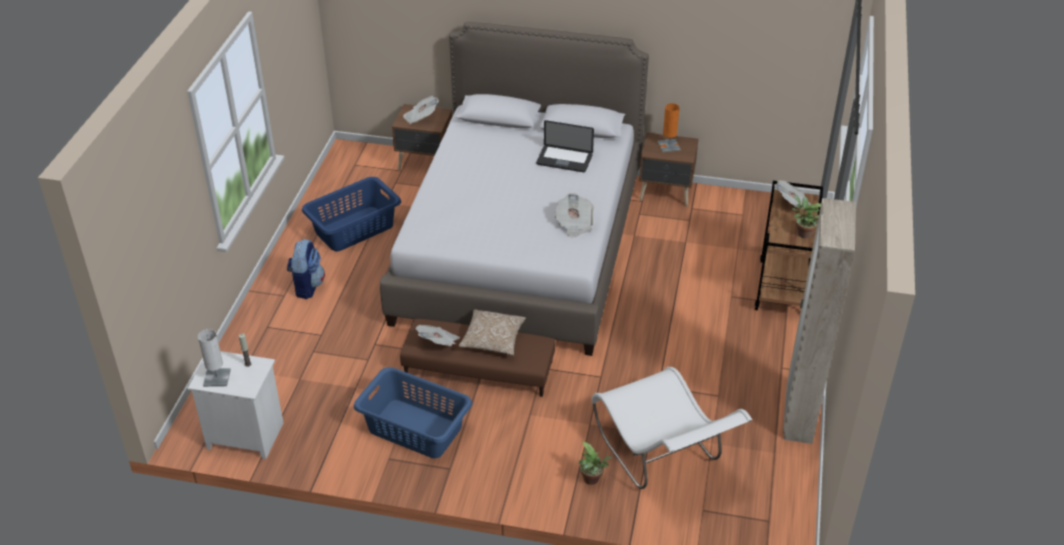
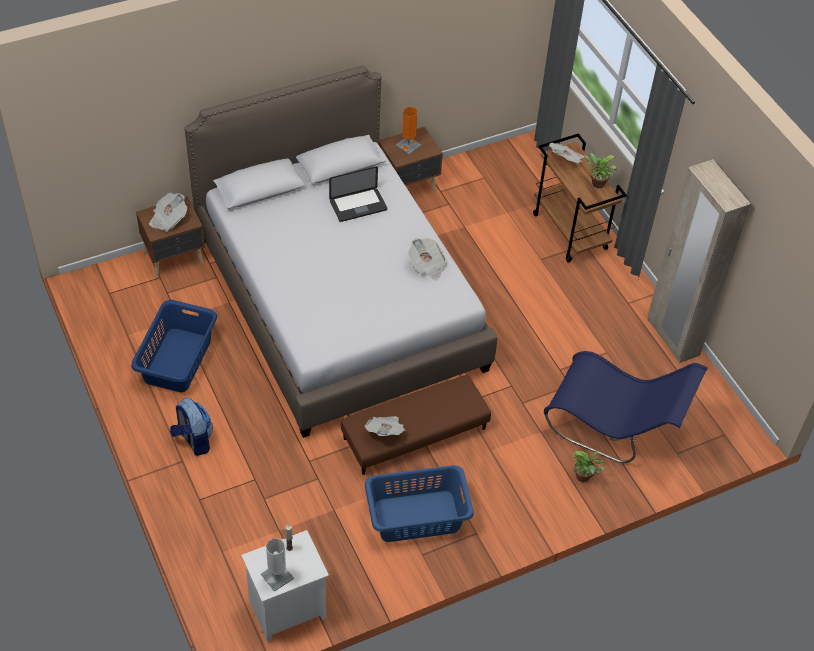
camera: 40 degrees left, 10 degrees up
pillow [458,309,526,356] -> none
white chair [592,367,752,489] -> blue chair [544,351,708,463]

